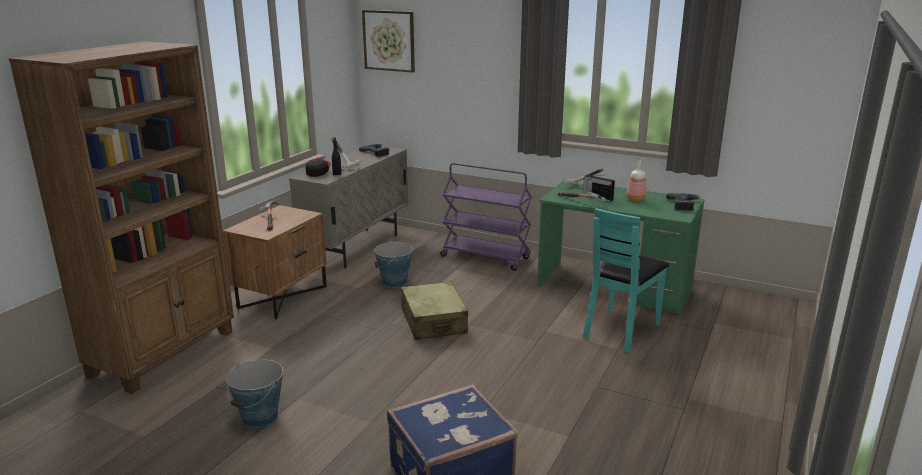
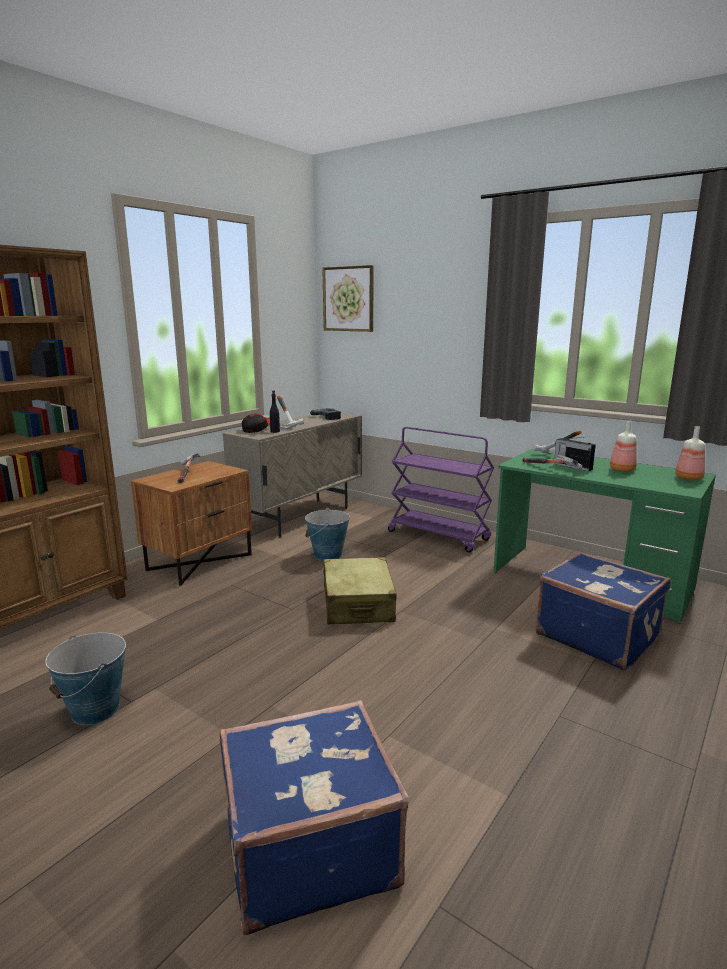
camera: 10 degrees right, 5 degrees down
turquoise chair [583,208,669,352] -> blue suitcase [535,552,671,671]
power drill [666,193,701,211] -> bottle [675,426,705,480]

